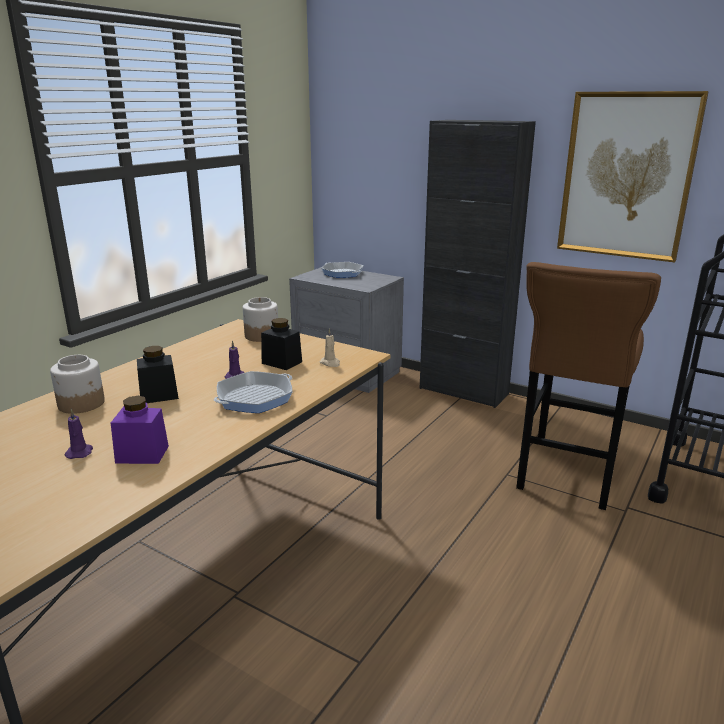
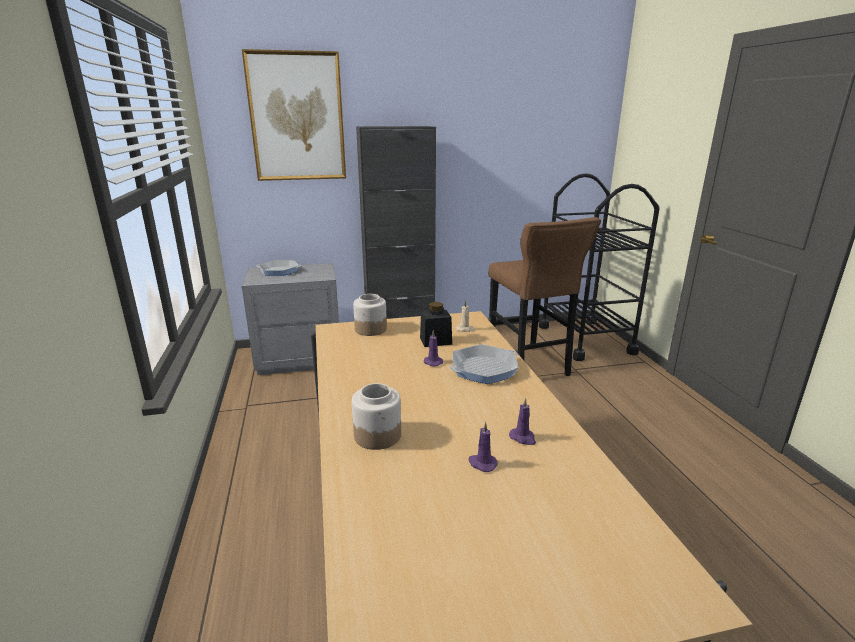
camera: 45 degrees left, 0 degrees up
purple jar [111,396,169,464] -> purple candle [509,398,536,445]
black jar [137,346,179,403] -> none
frying pan [214,371,292,413] -> frying pan turned 60 degrees clockwise [449,344,518,384]
picture [557,91,709,262] -> picture moved to [242,49,346,181]

